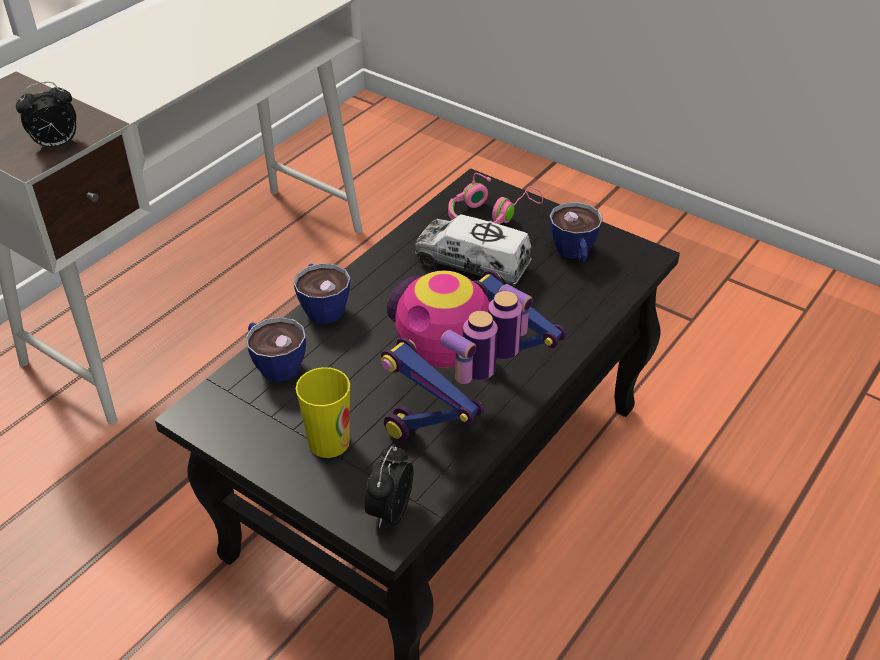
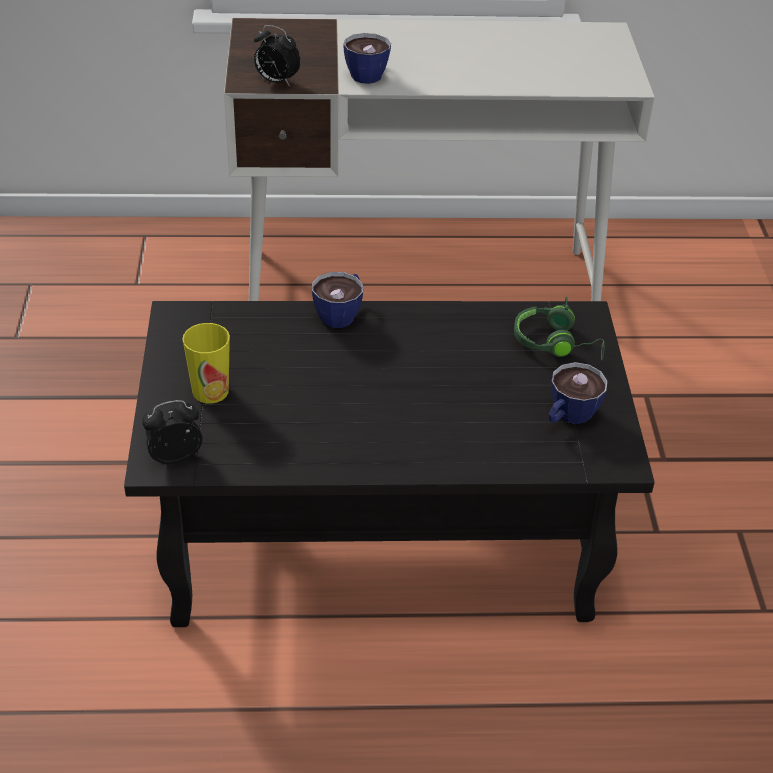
camera: 50 degrees right, 0 degrees up
cup [246,317,306,382] -> cup moved to [343,33,391,84]
toy robot [381,270,567,441] -> none
toy truck [415,214,532,286] -> none
pink headphones [448,173,543,224] -> green headphones [514,297,605,361]

